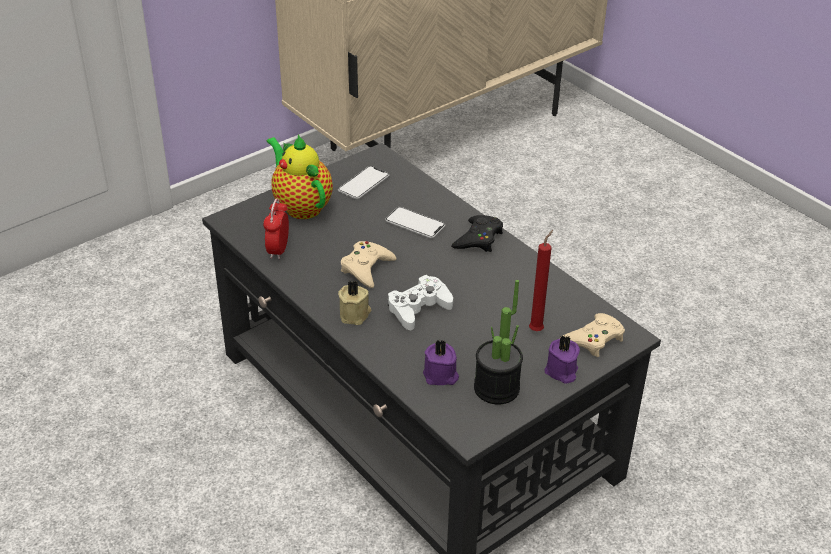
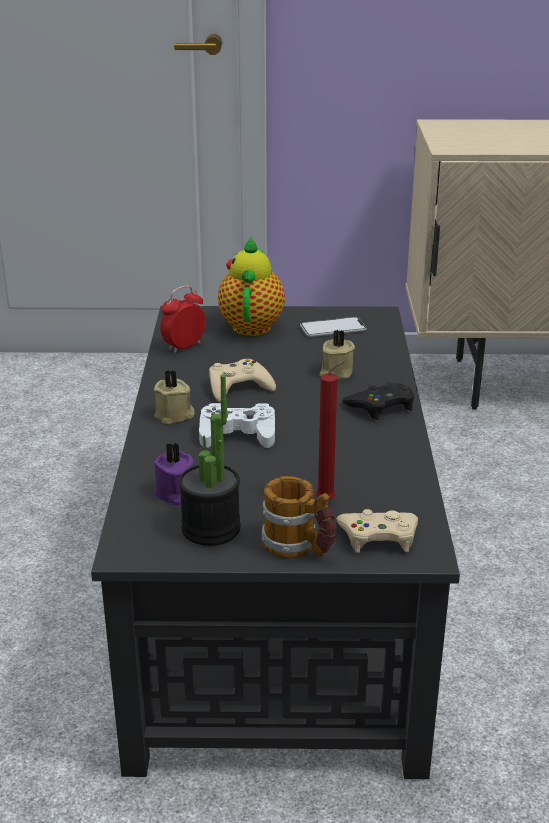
camera: 40 degrees right, 10 degrees down
phone [385,207,445,238] -> beige candle [320,330,355,379]
purple candle [544,335,580,384] -> mug [262,476,336,558]

